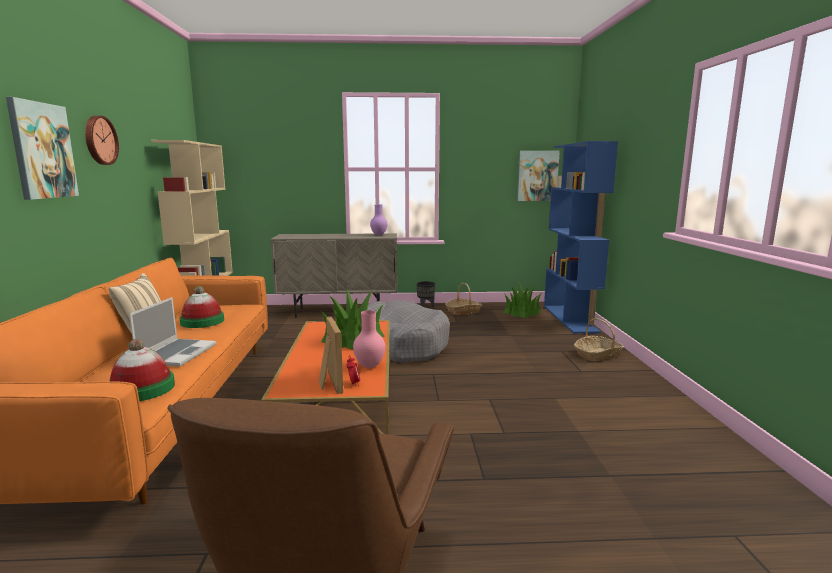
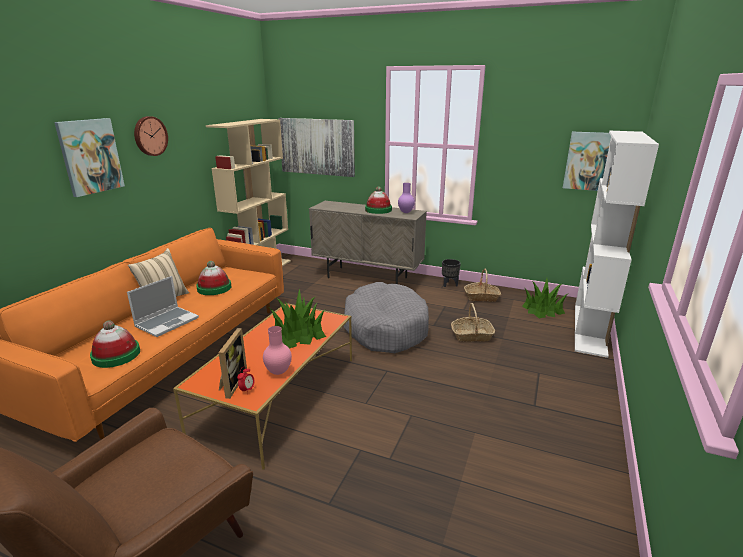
camera: 25 degrees right, 10 degrees up
blue bookcase [544,141,618,334] -> white bookcase [575,131,659,358]
basket [574,318,624,361] -> basket moved to [451,303,495,342]
none -> picture [278,118,355,177]
none -> hat [365,186,392,214]

